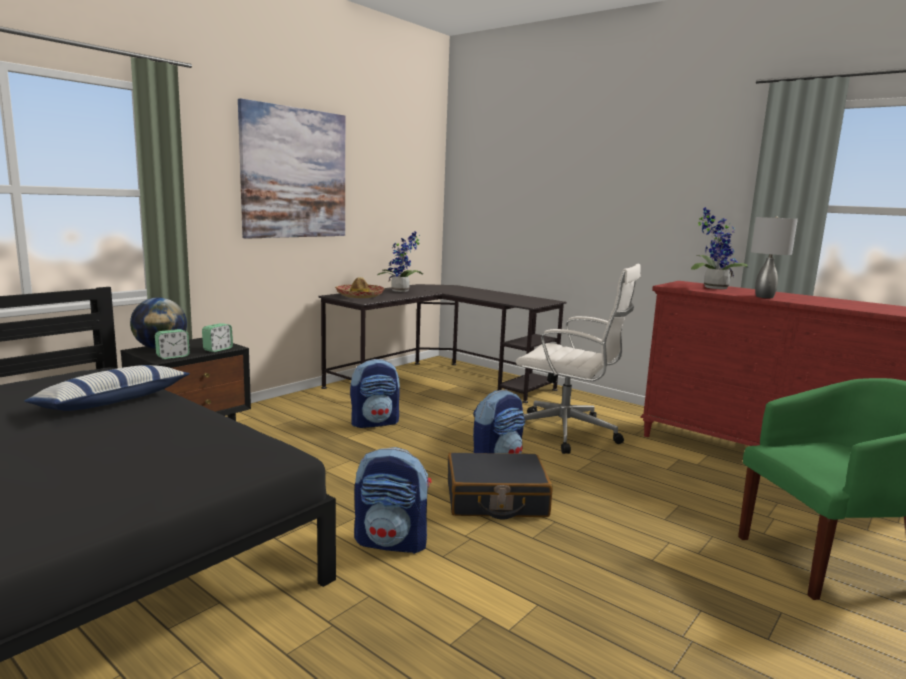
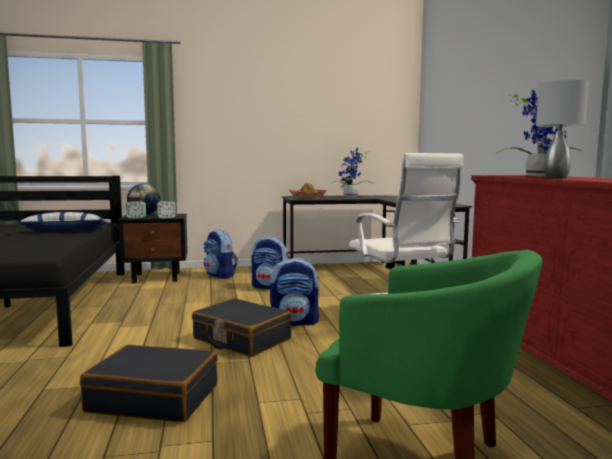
camera: 40 degrees right, 5 degrees down
picture [238,98,345,239] -> none
backpack [354,447,432,554] -> backpack moved to [203,230,237,279]
none -> black suitcase [80,345,218,422]

